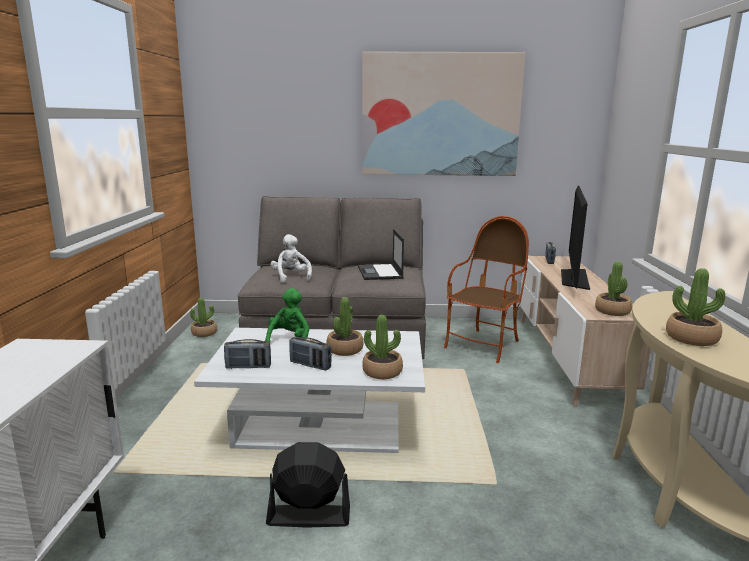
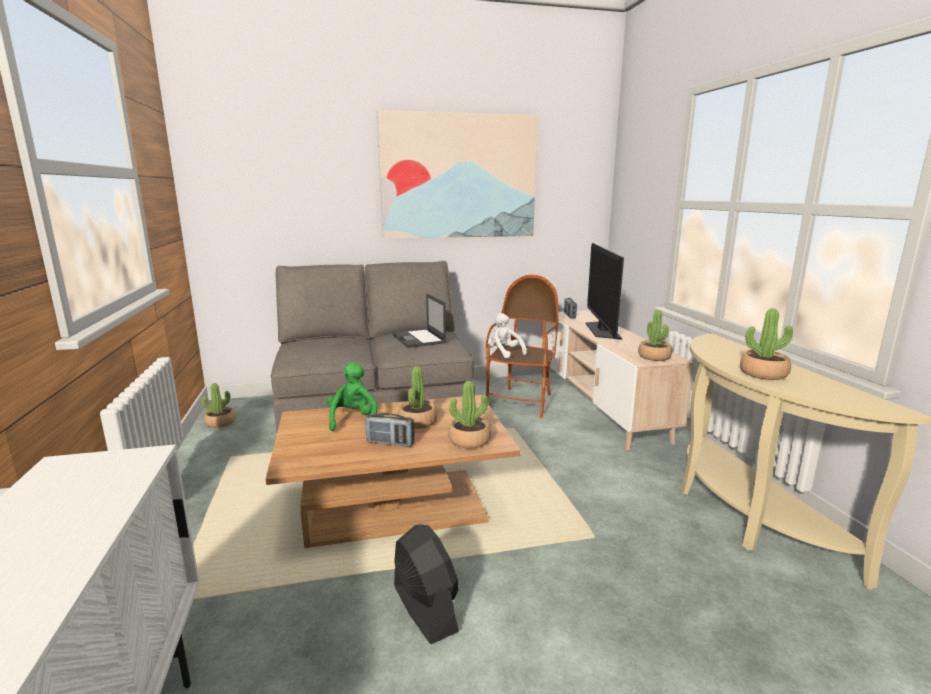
camera: 15 degrees left, 0 degrees up
white coffee table [194,328,425,453] -> brown coffee table [266,395,521,548]
radio [224,339,271,369] -> none
black fan [266,442,350,528] -> black fan turned 75 degrees clockwise [394,524,459,644]
white plush toy [271,234,312,283] -> white plush toy moved to [488,313,527,359]

